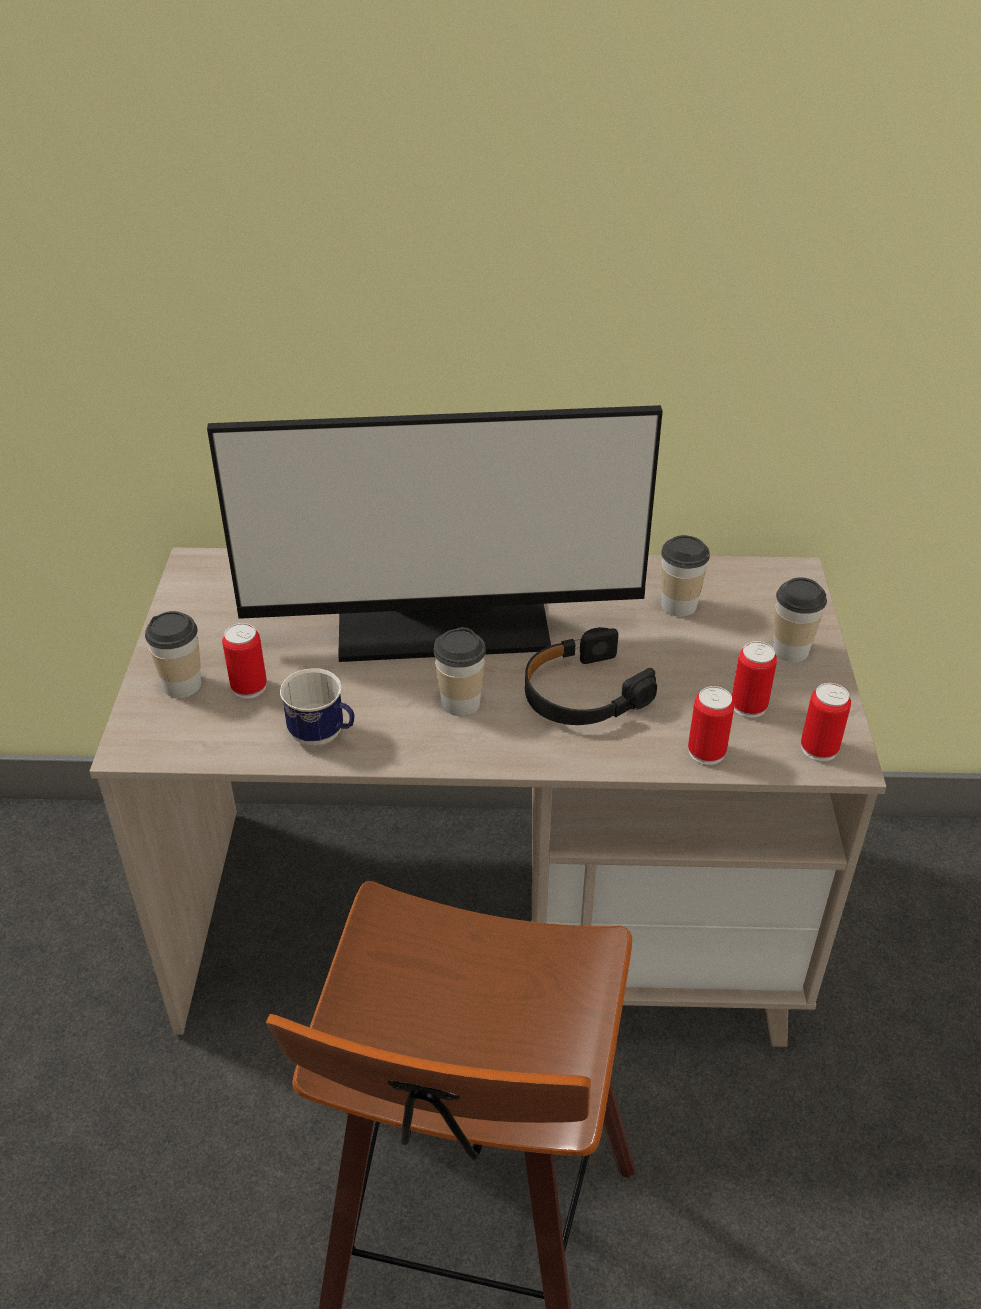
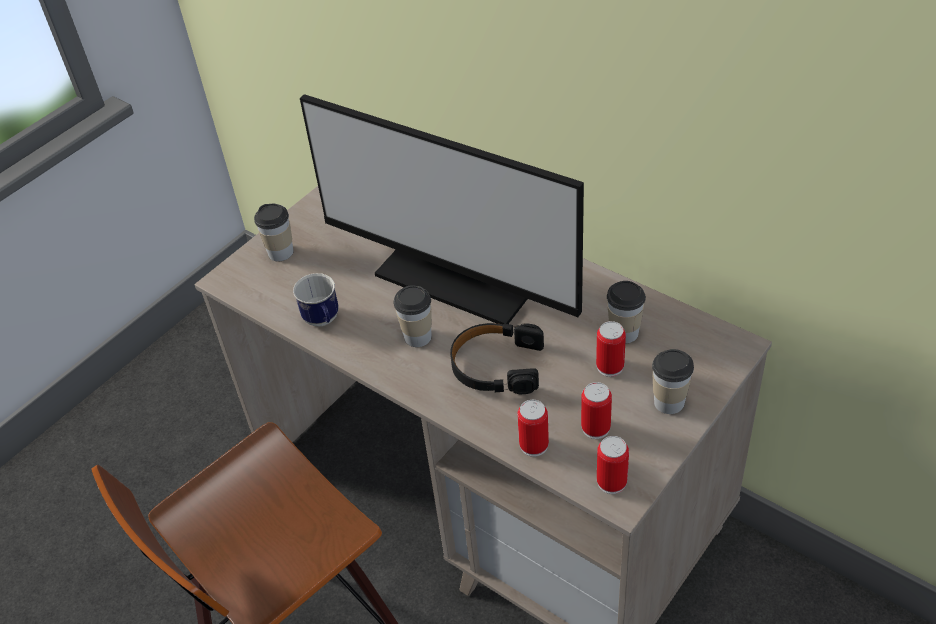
camera: 40 degrees right, 5 degrees up
can [222,623,267,699] -> can moved to [596,321,626,377]

